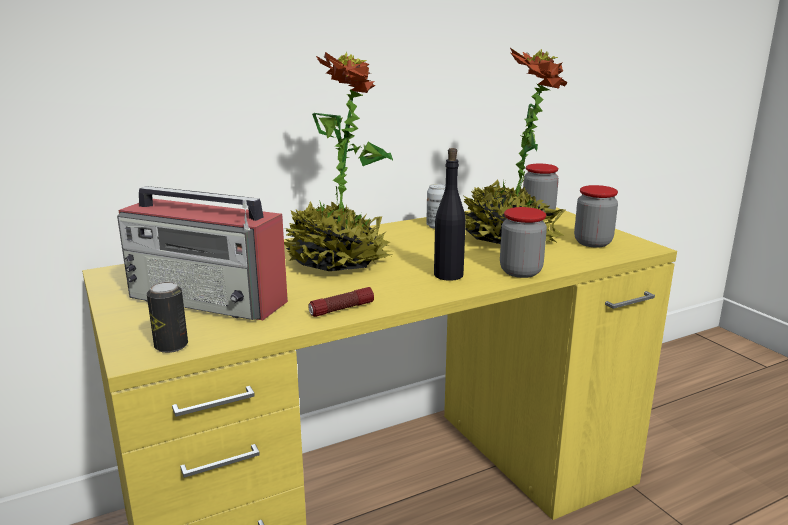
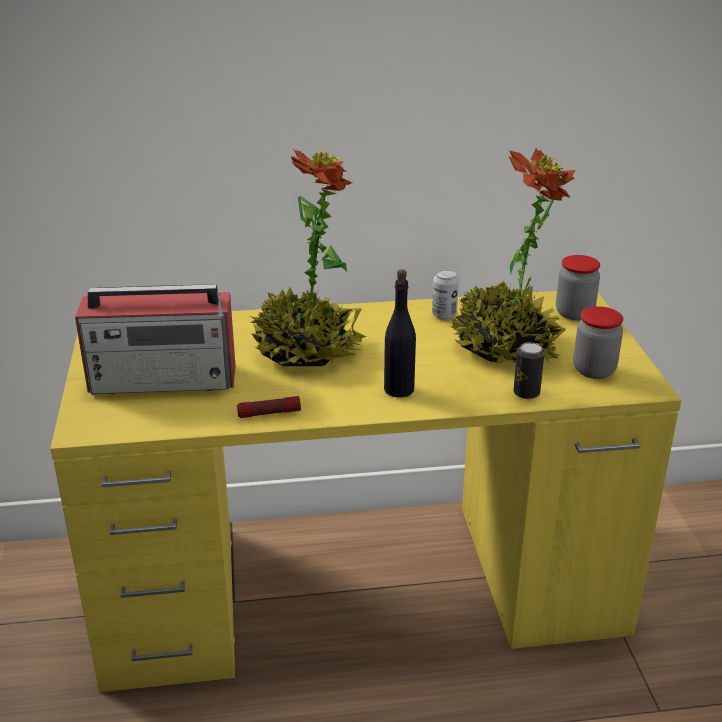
camera: 20 degrees right, 10 degrees up
radio [117,186,288,320] -> radio turned 45 degrees counterclockwise [75,284,236,394]
can [147,282,188,353] -> can moved to [514,343,545,399]
jar [500,207,547,278] -> none

